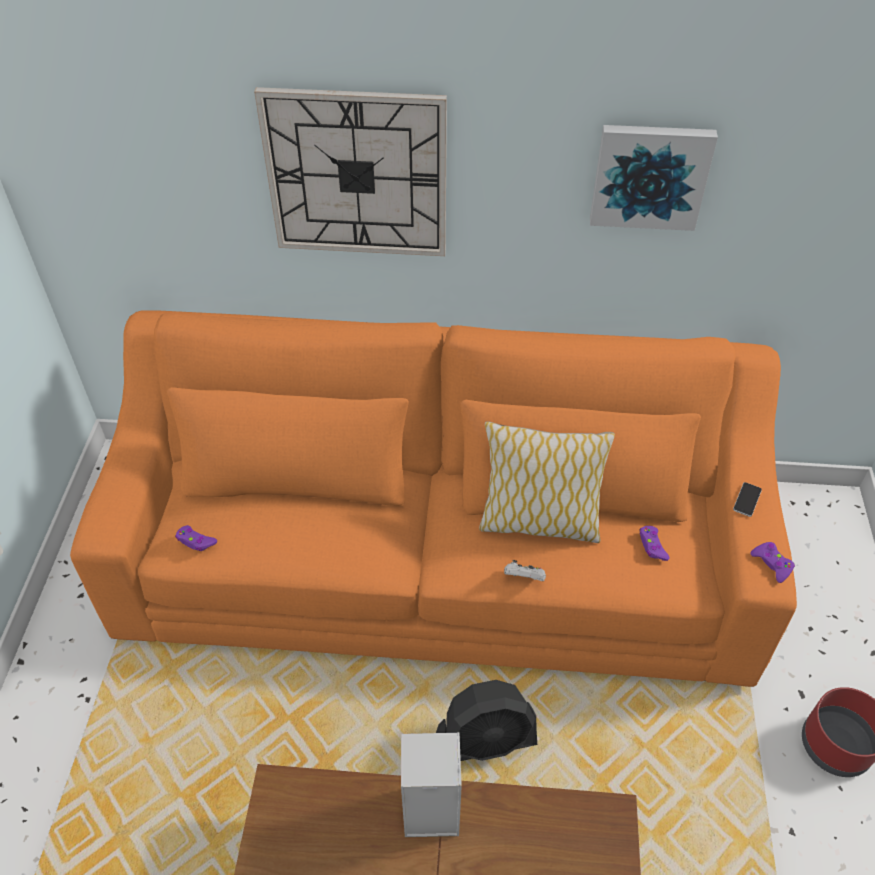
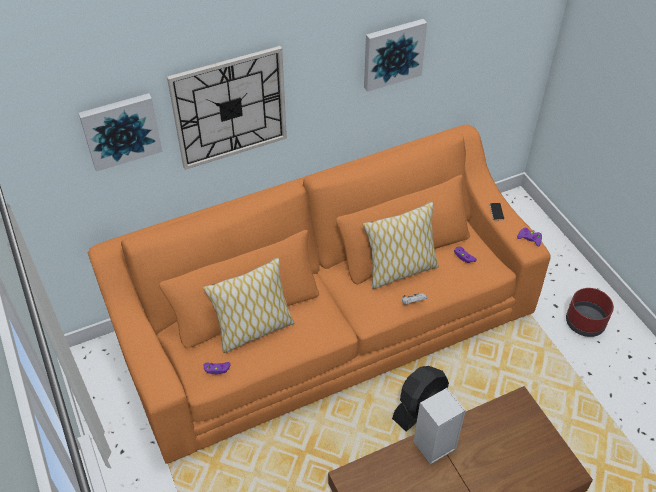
camera: 30 degrees left, 0 degrees up
none -> picture [79,93,162,172]
none -> pillow [203,257,294,353]

